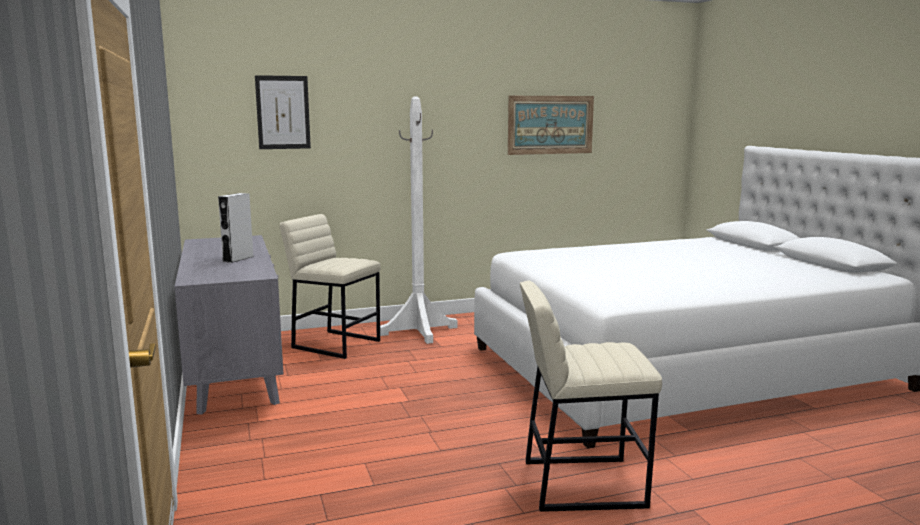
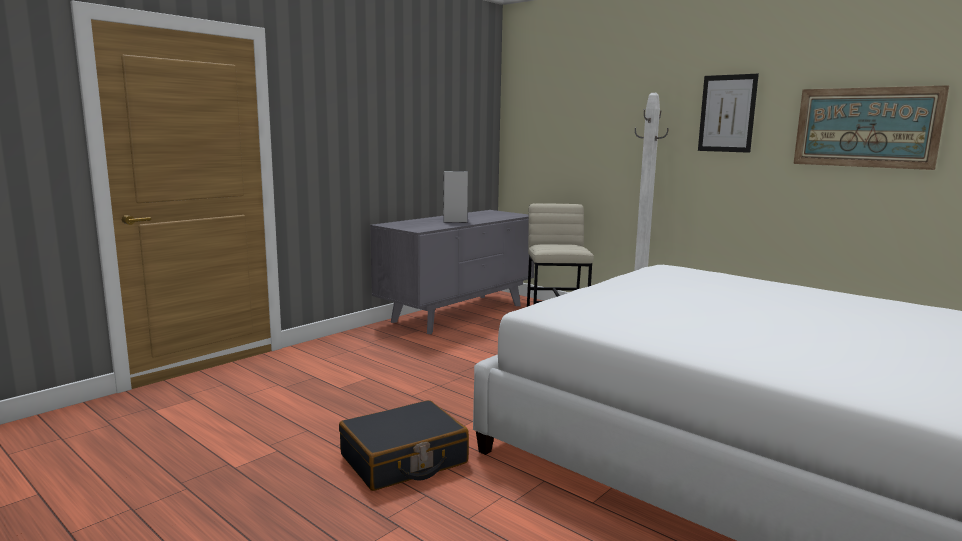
camera: 60 degrees right, 0 degrees up
picture [255,75,311,149] -> picture moved to [698,74,759,153]
beige chair [520,280,662,512] -> black suitcase [339,400,469,491]

